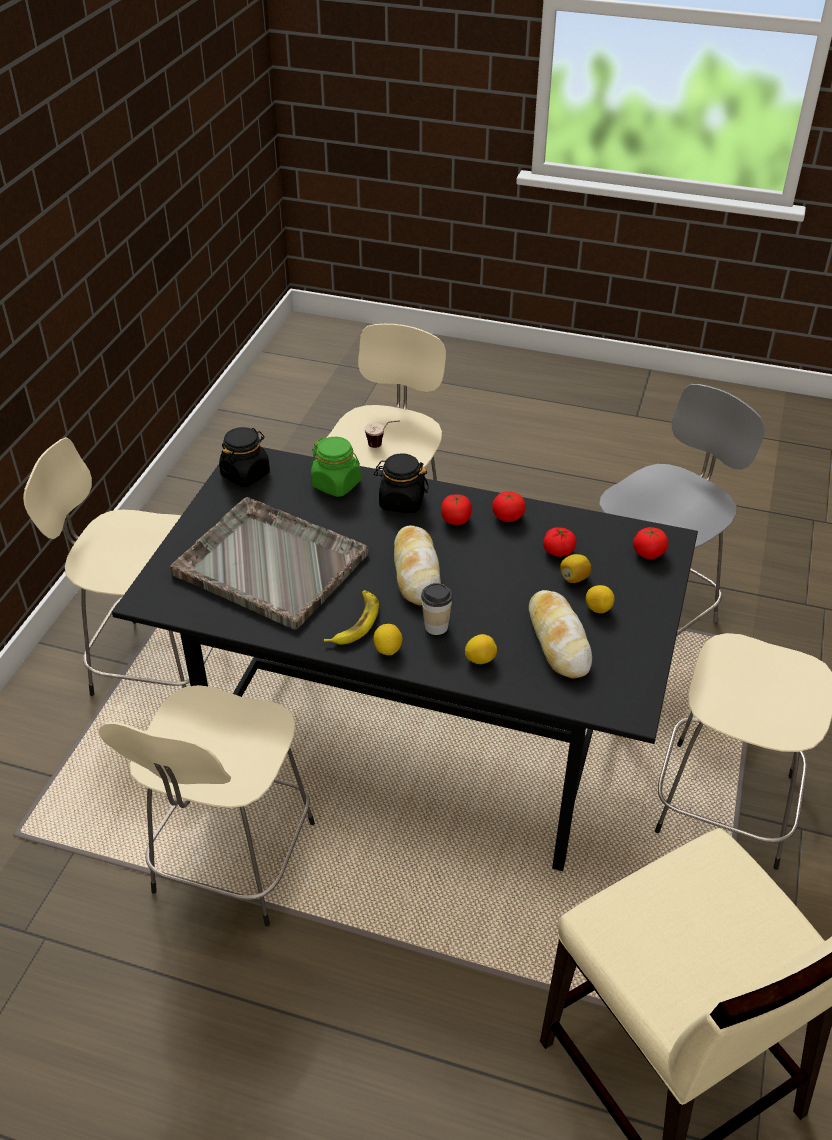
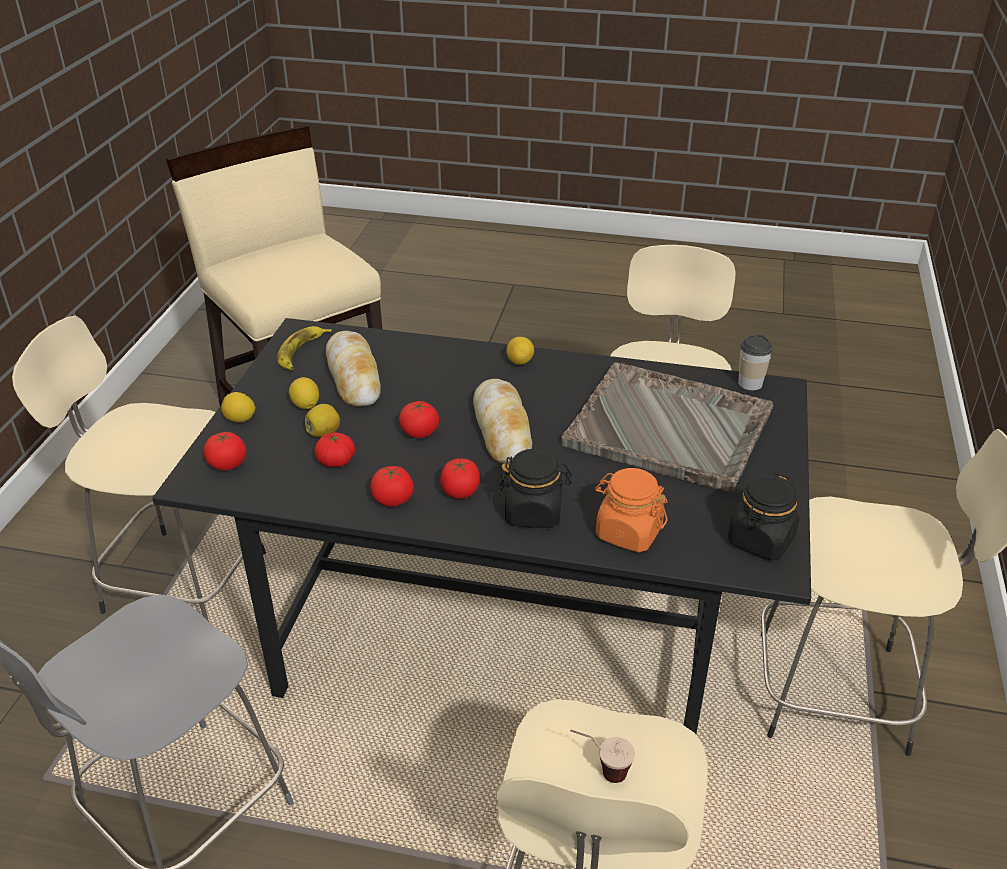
camera: 175 degrees right, 5 degrees down
green jar [311,437,361,497] -> orange jar [595,468,668,553]
banana [324,590,379,645] -> banana moved to [277,326,332,370]
cup [421,583,453,635] -> cup moved to [738,334,773,390]
lemon [465,634,497,664] -> lemon moved to [221,392,255,422]
none -> tomato [399,401,439,438]

